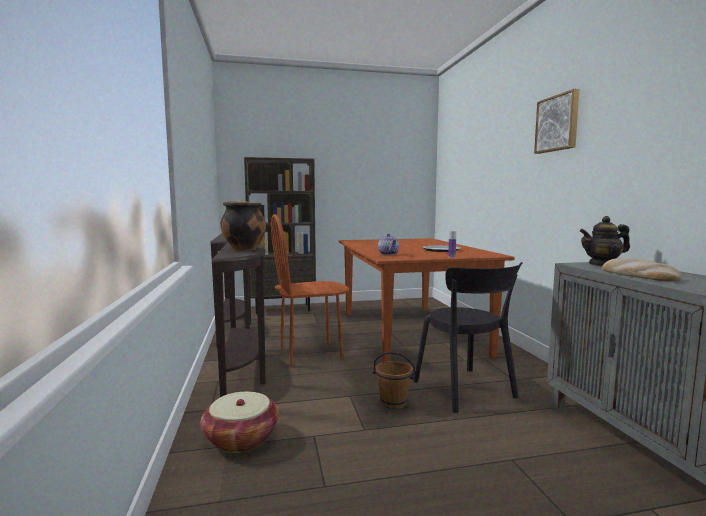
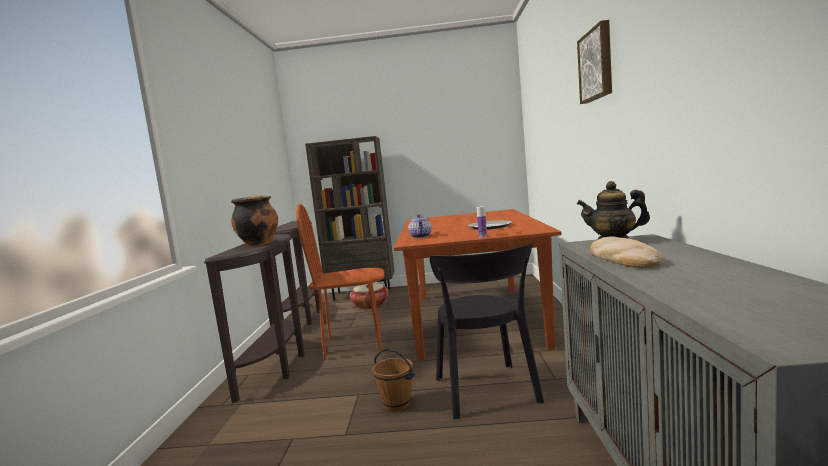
camera: 15 degrees right, 0 degrees up
basket [201,392,279,453] -> basket moved to [350,283,389,309]

